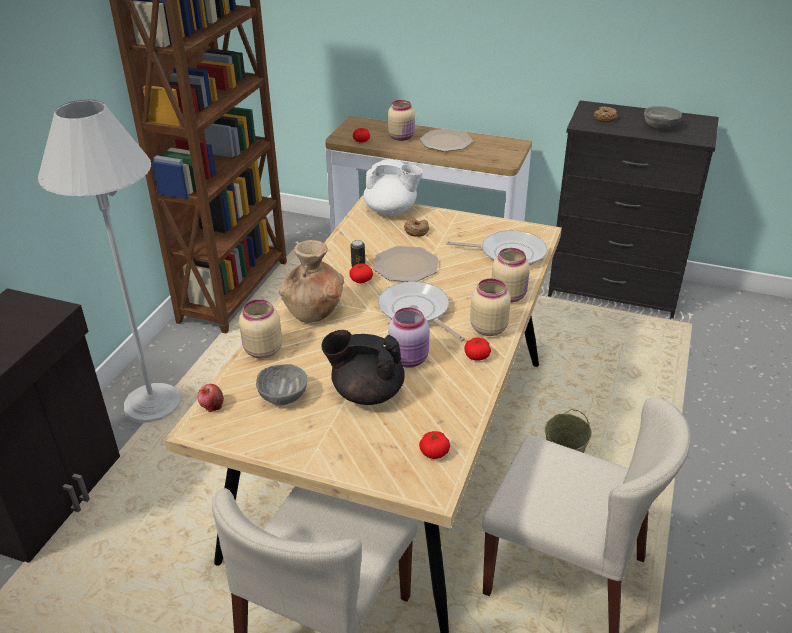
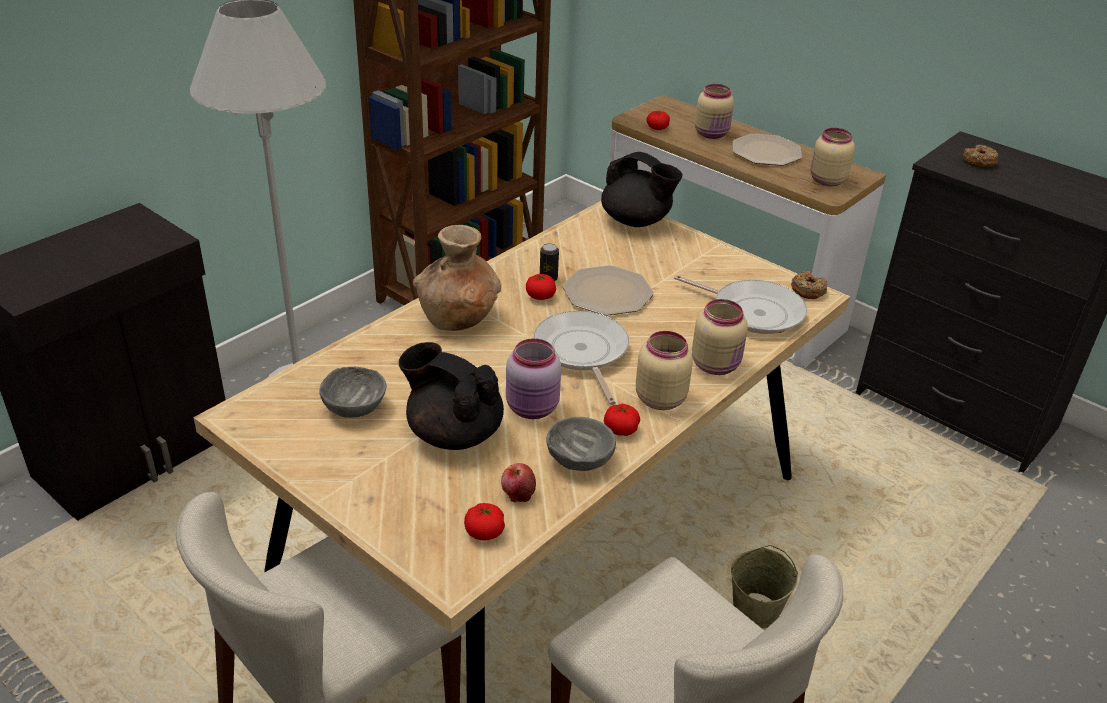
camera: 20 degrees right, 0 degrees up
apple [197,384,224,412] -> apple moved to [501,463,536,502]
beige jar [239,299,282,359] -> beige jar moved to [810,128,855,186]
white teapot [363,159,423,215] -> black teapot [601,152,683,227]
donut [404,218,429,237] -> donut moved to [791,271,827,299]
grey bowl [644,106,682,130] -> grey bowl moved to [546,417,616,471]

